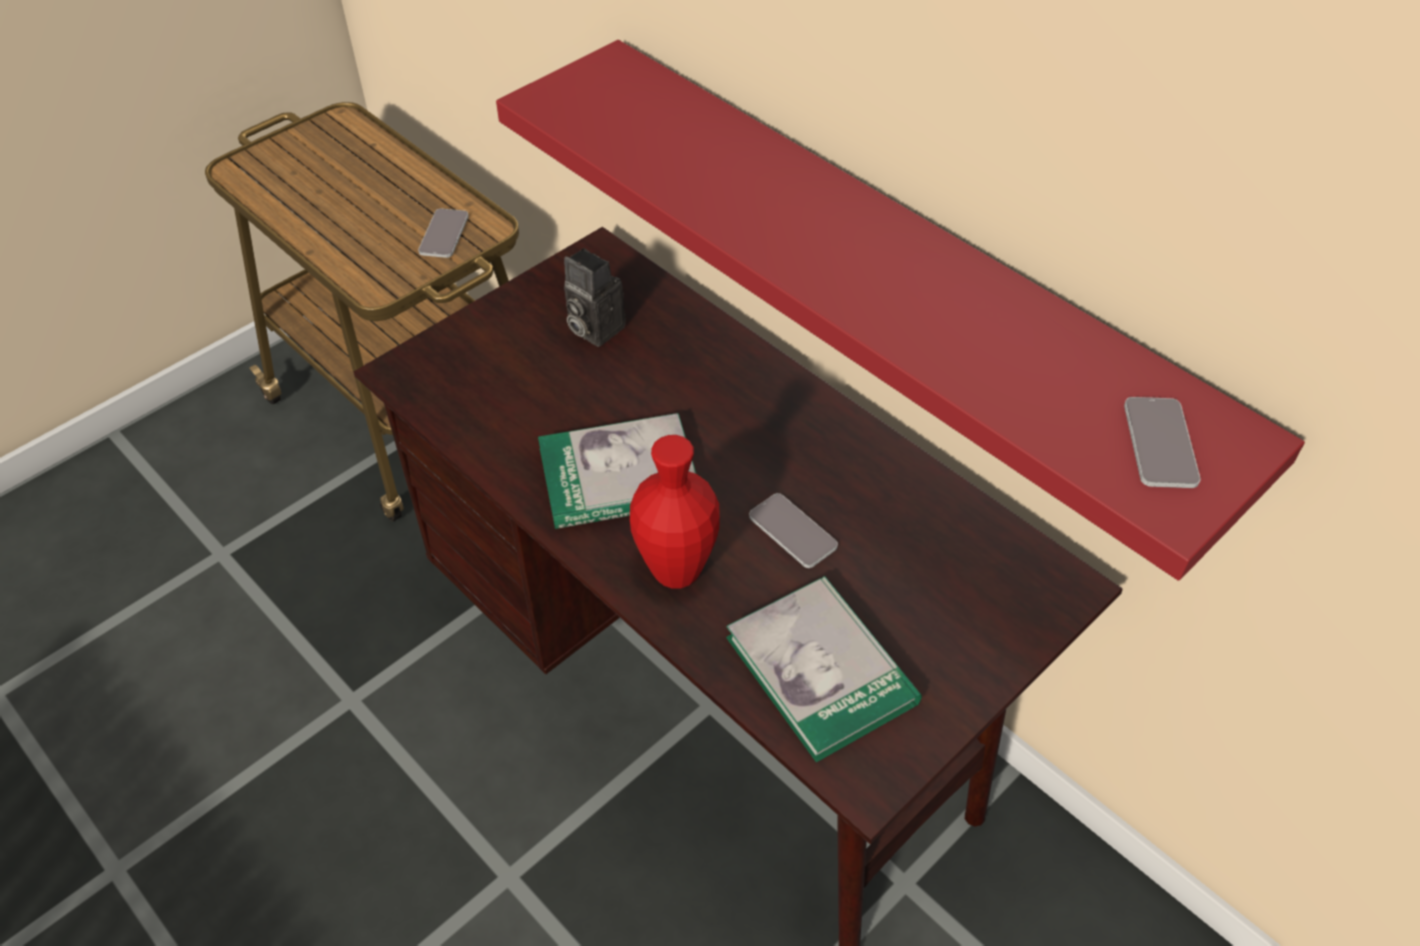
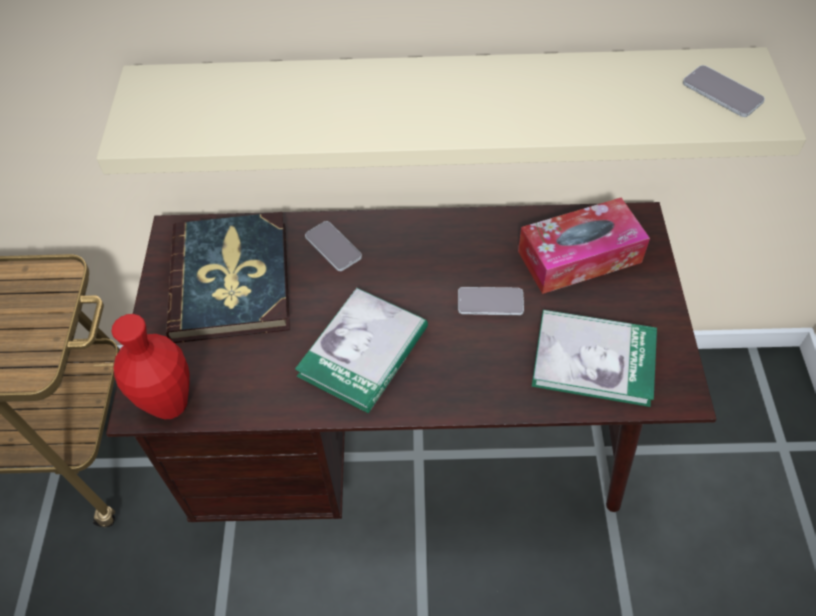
camera: 45 degrees left, 5 degrees up
phone [418,209,469,258] -> phone moved to [305,221,362,271]
red shelf [496,40,1305,581] -> beige shelf [96,47,806,174]
camera [564,248,626,347] -> book [166,212,290,343]
red vase [630,435,720,589] -> red vase moved to [111,314,190,419]
none -> tissue box [518,198,650,294]

